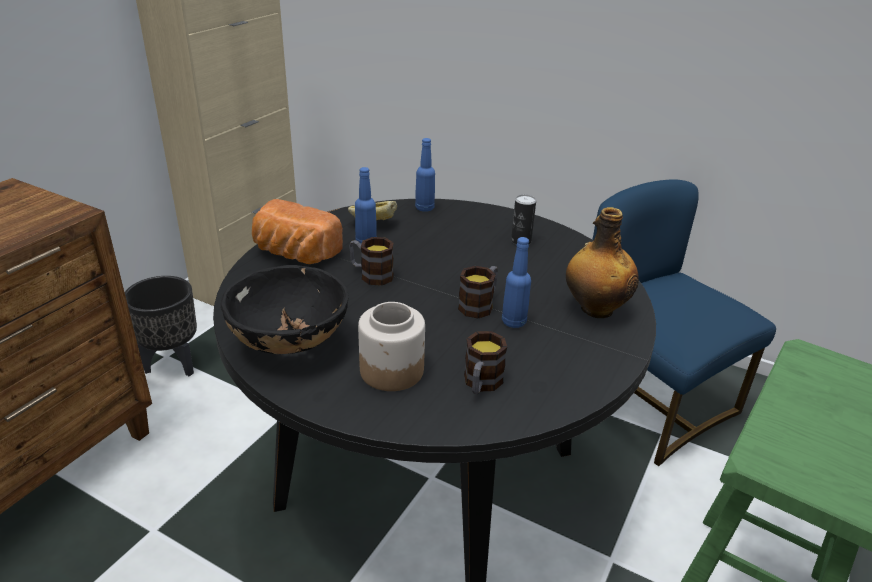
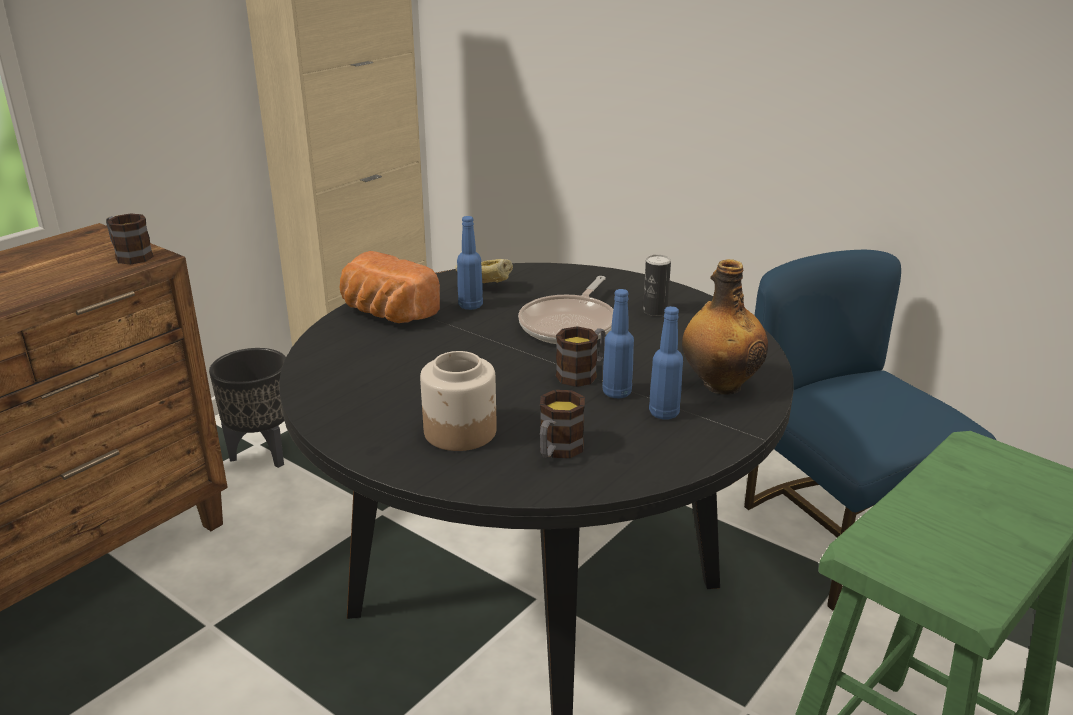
camera: 10 degrees right, 5 degrees down
black bowl [221,265,349,354] -> none
mug [349,237,394,286] -> mug moved to [106,213,154,264]
blue bottle [415,138,435,212] -> blue bottle moved to [649,306,683,419]
none -> frying pan [518,276,613,344]

